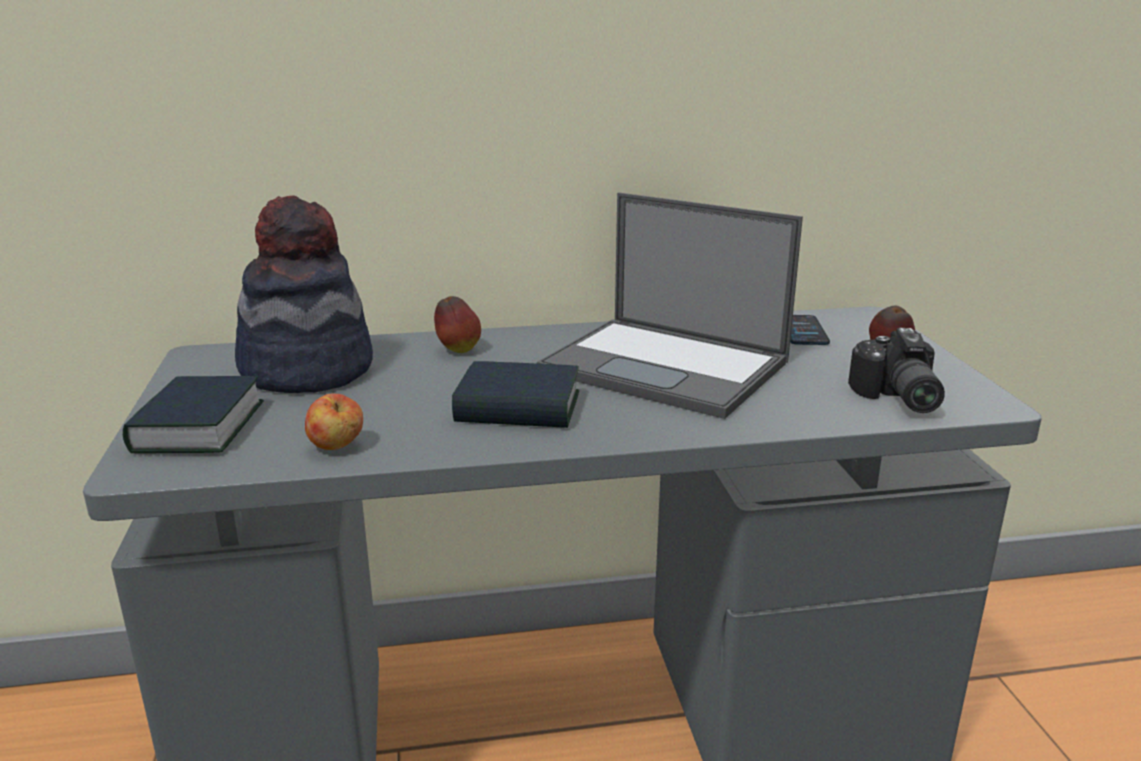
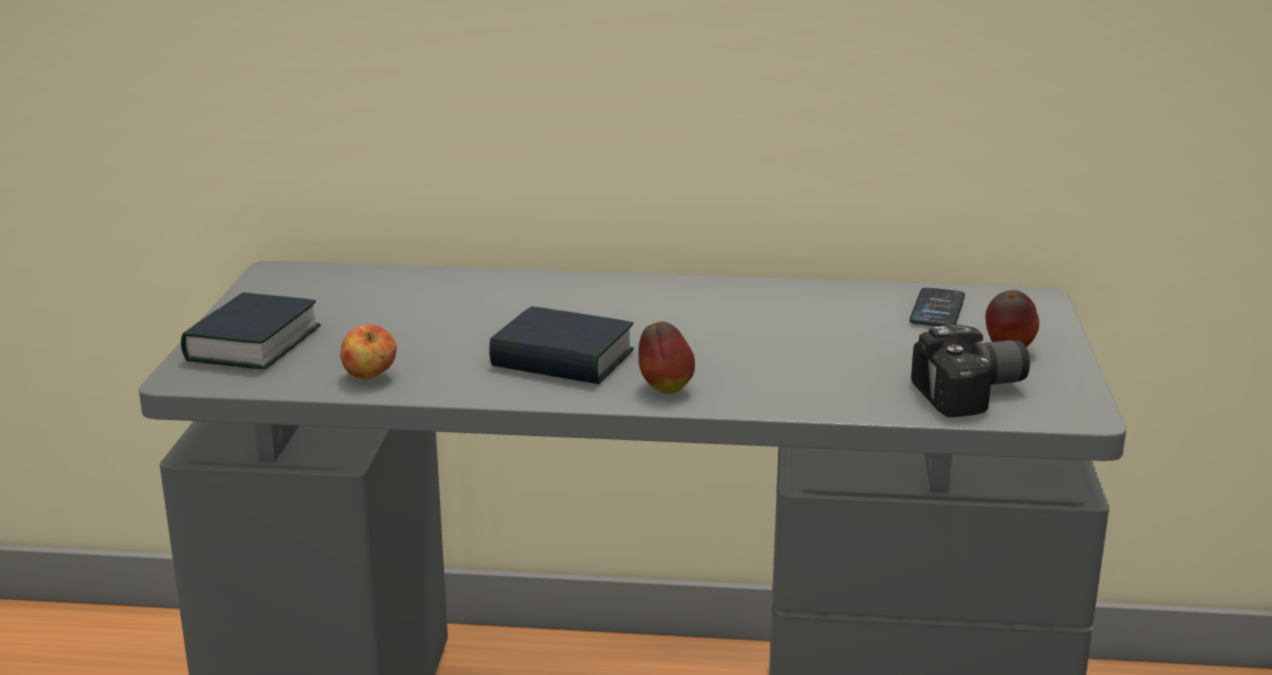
camera: 15 degrees right, 0 degrees up
hat [235,195,373,393] -> none
apple [434,296,481,353] -> apple moved to [638,322,695,394]
laptop [537,192,803,419] -> none
camera [848,328,945,413] -> camera turned 120 degrees counterclockwise [911,324,1030,417]

